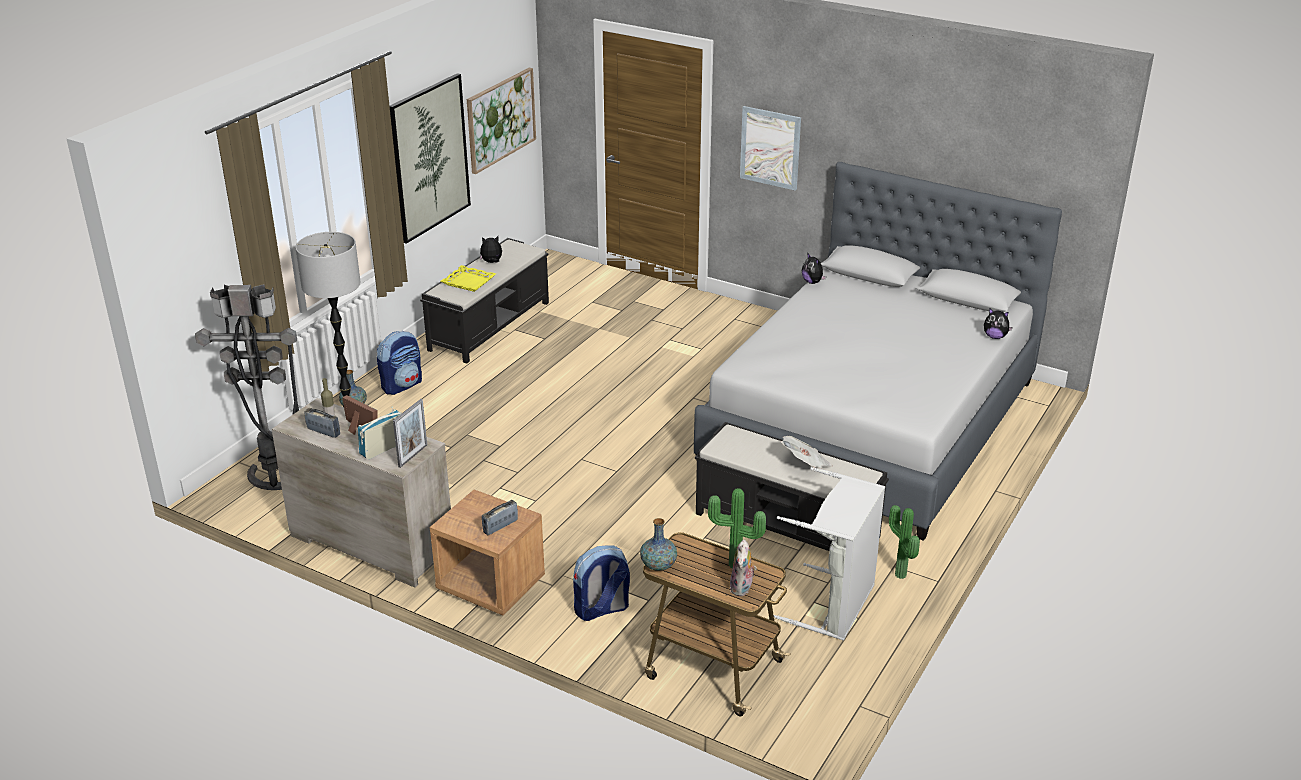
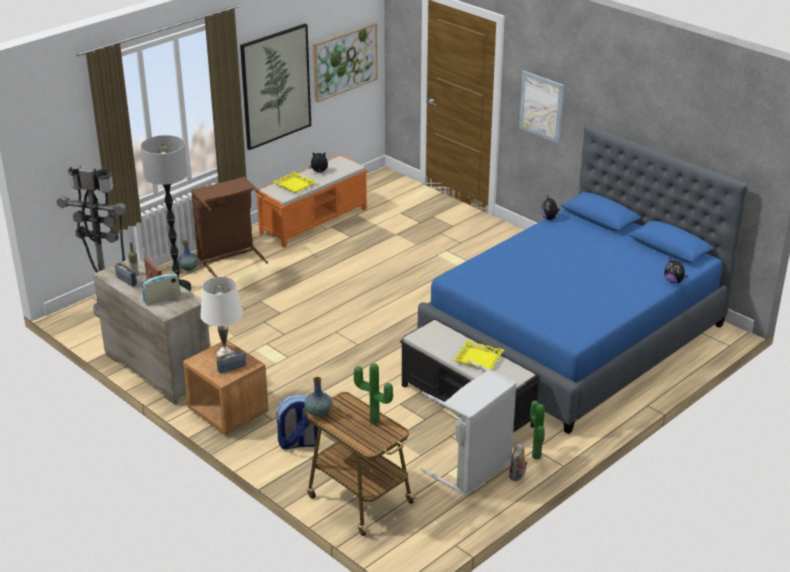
camera: 15 degrees right, 0 degrees up
backpack [377,331,422,395] -> brown laundry basket [191,177,268,277]
picture frame [393,399,427,468] -> none
black bench [420,238,549,364] -> orange bench [255,154,368,248]
grey bed [694,162,1062,541] -> blue bed [417,124,748,434]
plush toy [730,540,757,596] -> plush toy moved to [509,442,528,481]
newspaper [781,436,833,468] -> yellow tray [453,340,504,370]
none -> white table lamp [200,277,243,357]

